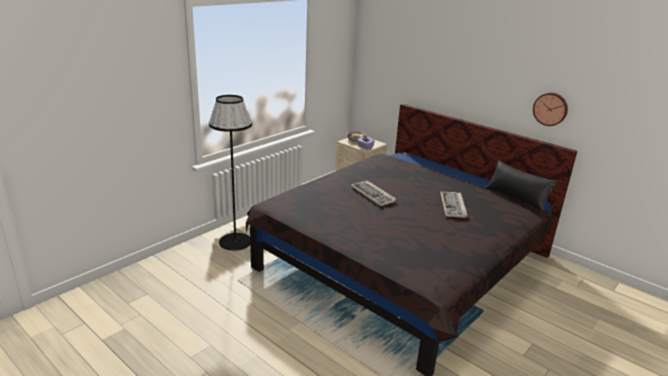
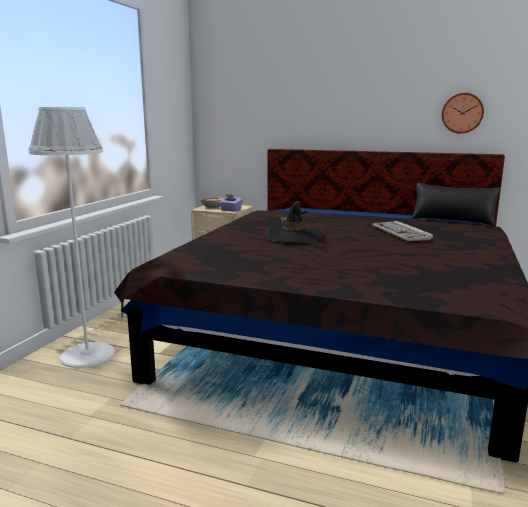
camera: 20 degrees left, 10 degrees down
black floor lamp [209,95,252,251] -> white floor lamp [28,107,115,368]
keyboard [351,181,396,206] -> black hat [267,201,325,243]

